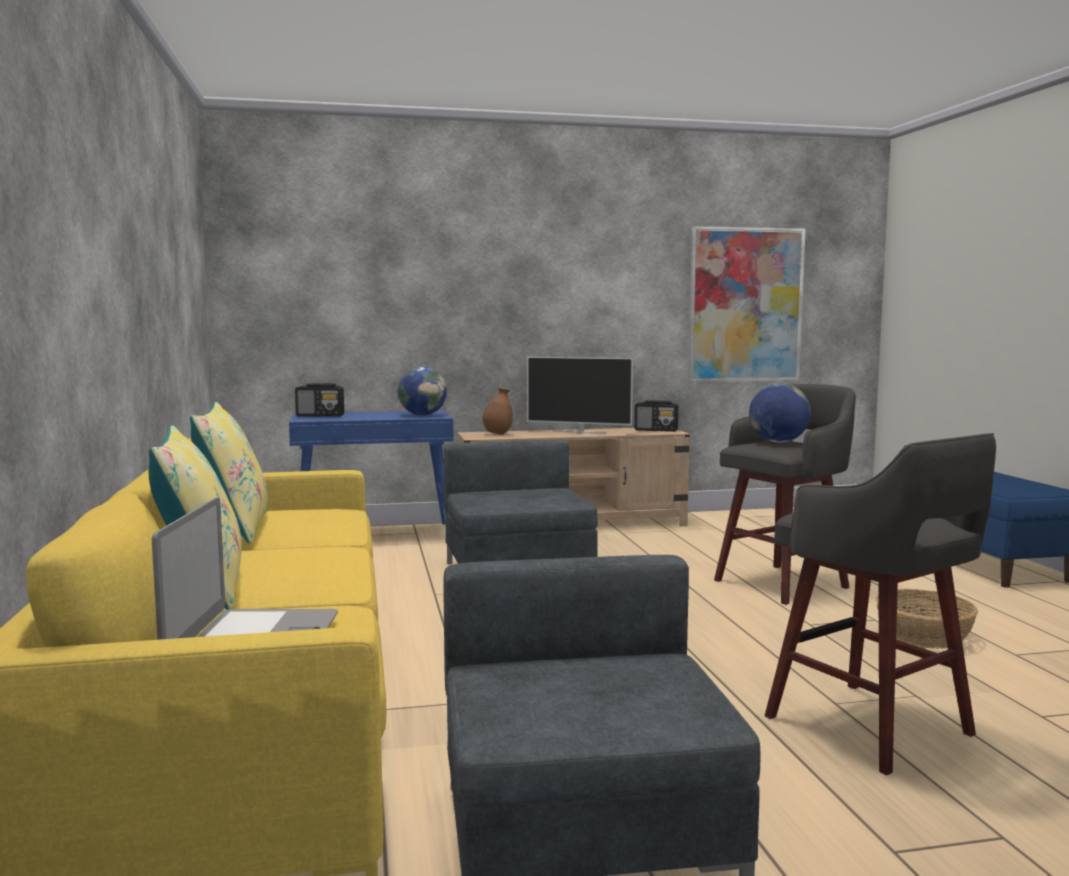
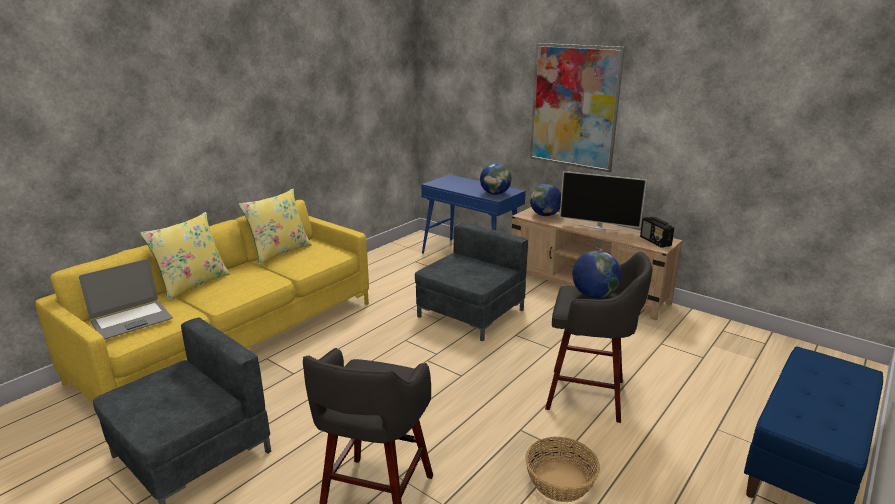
camera: 50 degrees right, 15 degrees up
radio [295,383,344,417] -> none
brown vase [482,388,513,435] -> globe [530,184,561,216]
television [527,357,633,433] -> television turned 45 degrees counterclockwise [560,171,647,231]
picture [688,226,806,382] -> picture moved to [530,43,625,172]

